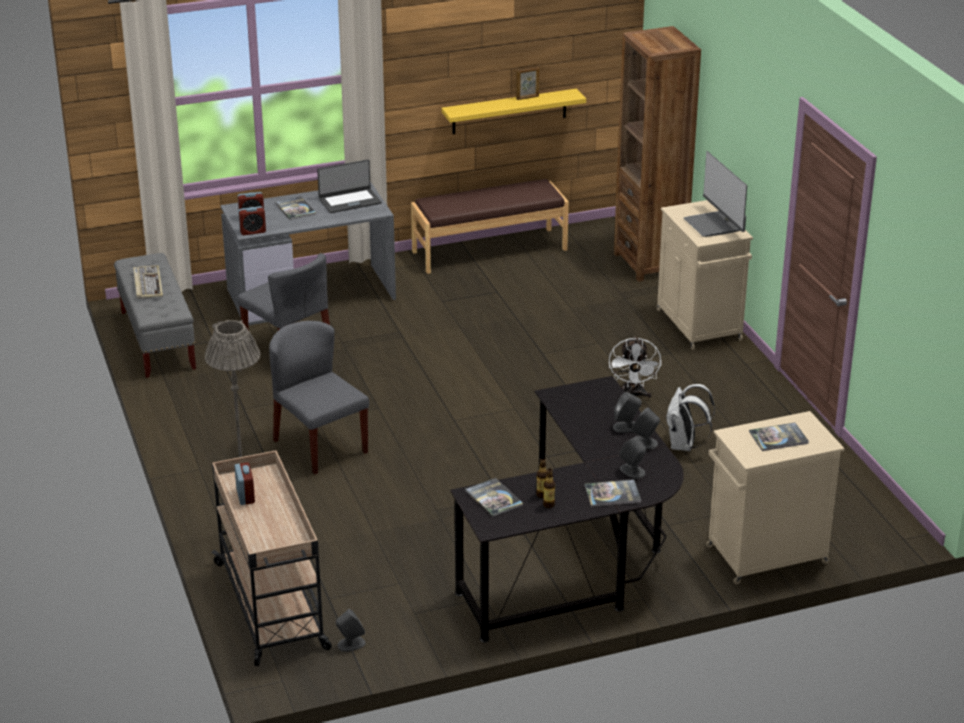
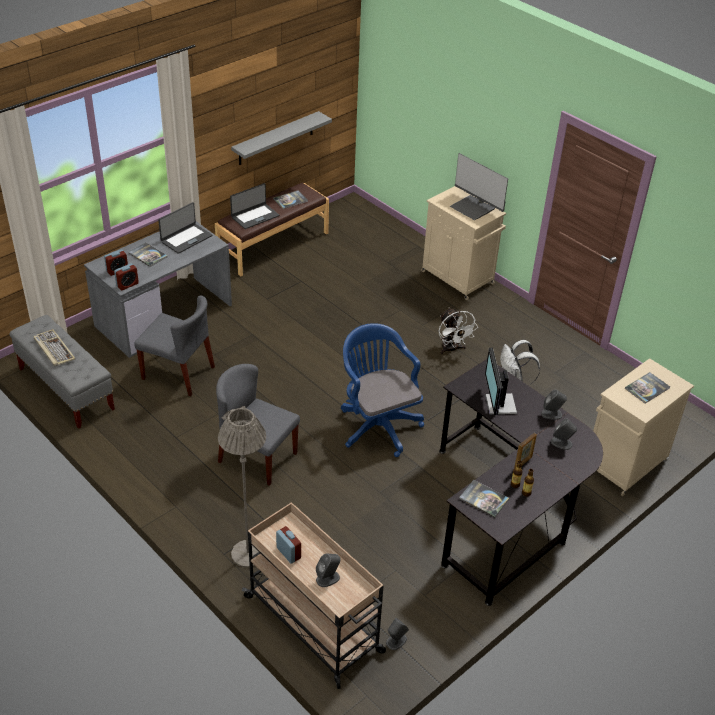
camera: 25 degrees left, 10 degrees up
yellow shelf [442,89,586,134] -> grey shelf [231,111,332,165]
picture frame [516,67,539,100] -> picture frame moved to [514,433,537,468]
book [584,479,641,507] -> book moved to [273,190,308,209]
grey speaker [613,392,642,433] -> grey speaker moved to [316,554,341,587]
brown bookcase [614,26,701,282] -> none
none -> laptop [230,183,279,229]
none -> blue office chair [341,323,424,457]
none -> monitor [485,348,517,415]

